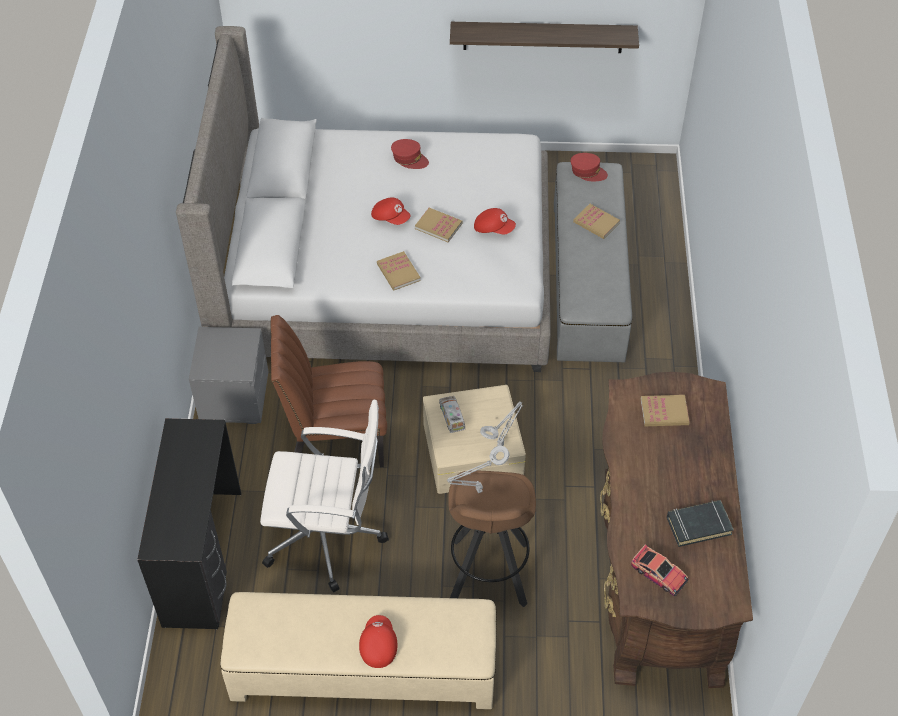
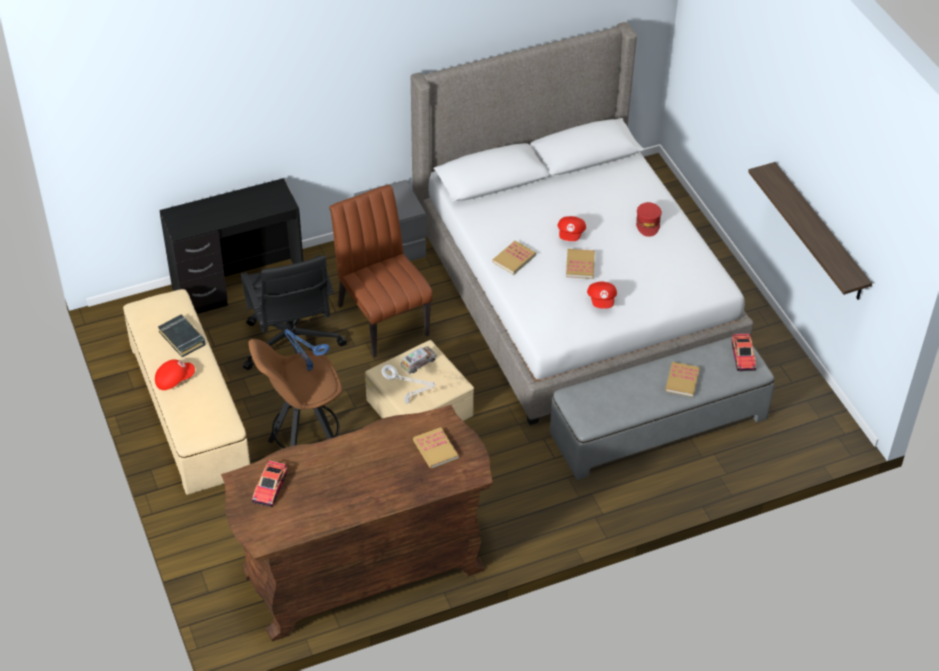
camera: 65 degrees right, 5 degrees down
white office chair [260,400,389,593] -> black office chair [241,255,347,370]
grey table lamp [447,446,509,493] -> blue table lamp [285,329,330,371]
red cap [571,153,608,181] -> toy car [732,334,756,371]
black book [667,500,734,547] -> black book moved to [158,315,205,357]

